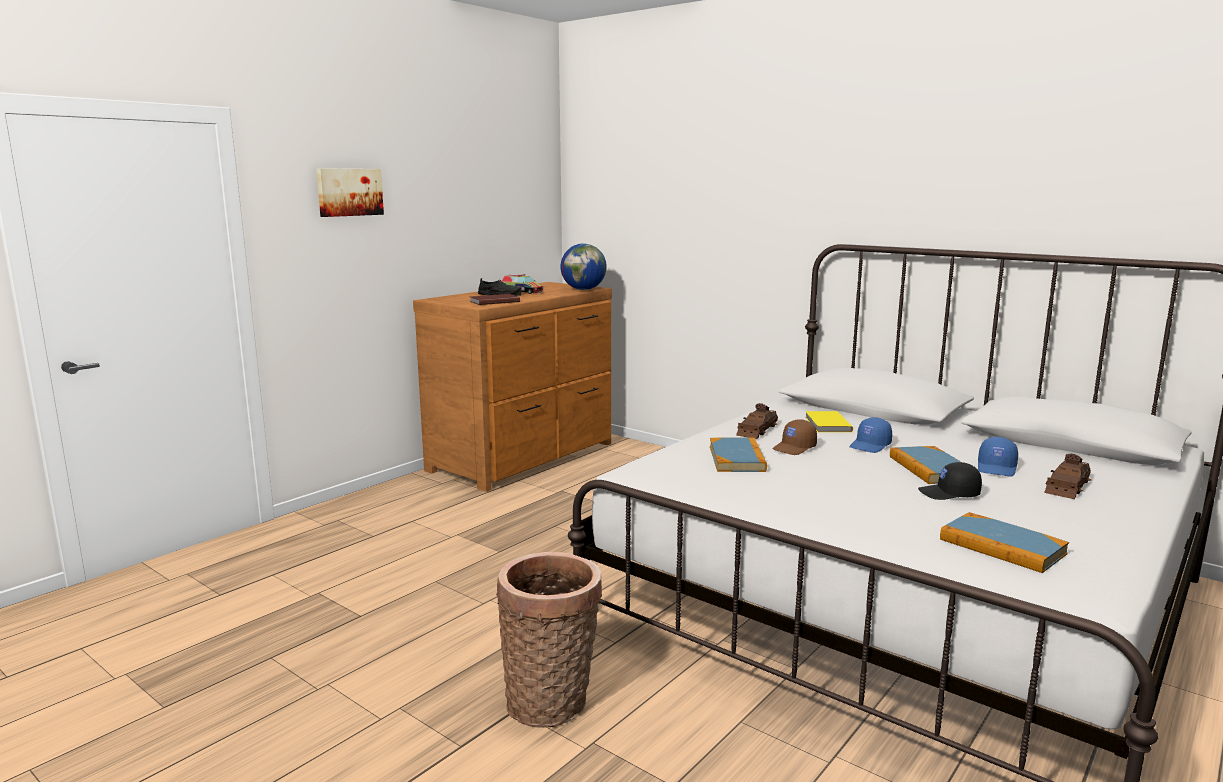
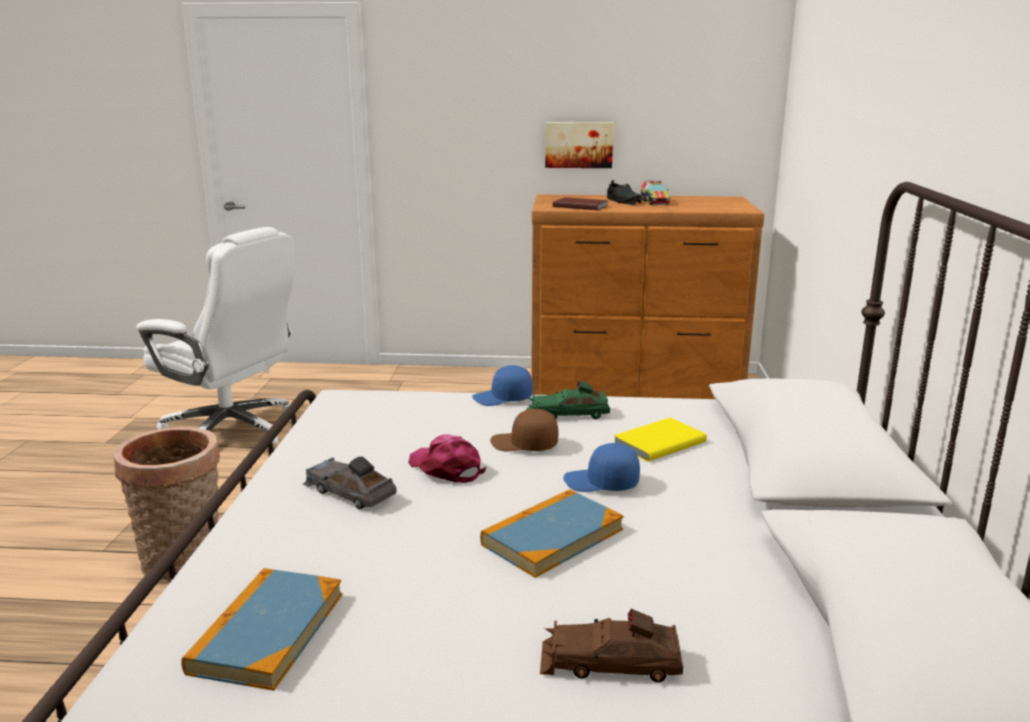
camera: 55 degrees right, 5 degrees up
picture [316,168,384,217] -> picture moved to [545,122,614,168]
globe [561,243,607,290] -> none
book [710,437,767,472] -> none
brown toy car [736,403,778,439] -> green toy car [526,380,610,419]
black cap [918,462,982,500] -> none
blue cap [978,437,1018,477] -> blue cap moved to [472,365,533,406]
none -> white office chair [136,227,295,445]
none -> grey toy car [303,456,397,510]
none -> pink cap [408,434,486,483]

